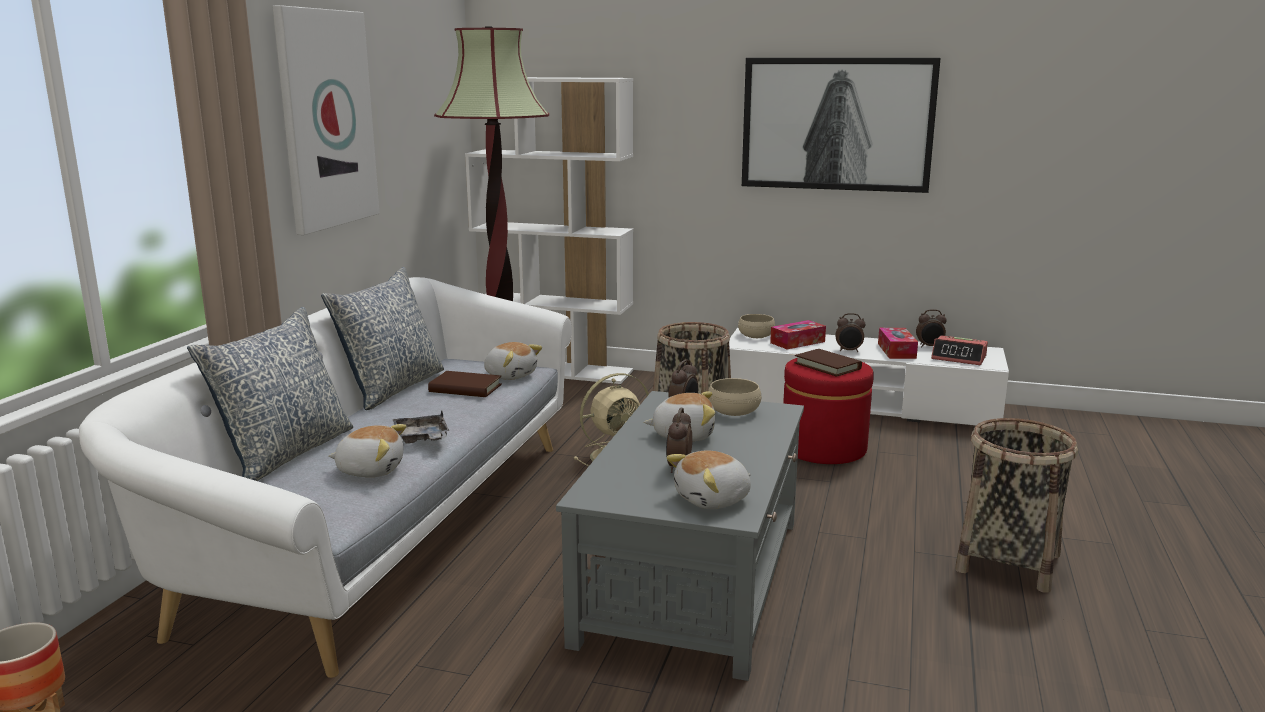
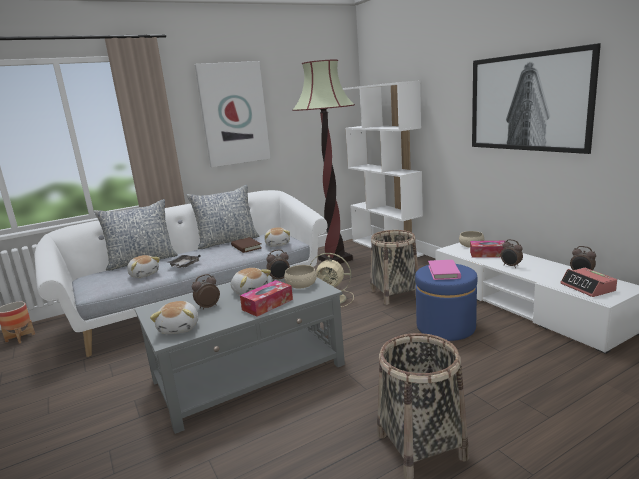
camera: 45 degrees right, 0 degrees up
plush toy [666,451,751,509] -> plush toy turned 105 degrees counterclockwise [150,301,198,334]
red ottoman [783,358,874,464] -> blue ottoman [415,264,477,341]
brown book [795,349,862,377] -> pink book [428,260,461,280]
tissue box [878,328,918,359] -> tissue box moved to [240,280,293,317]

